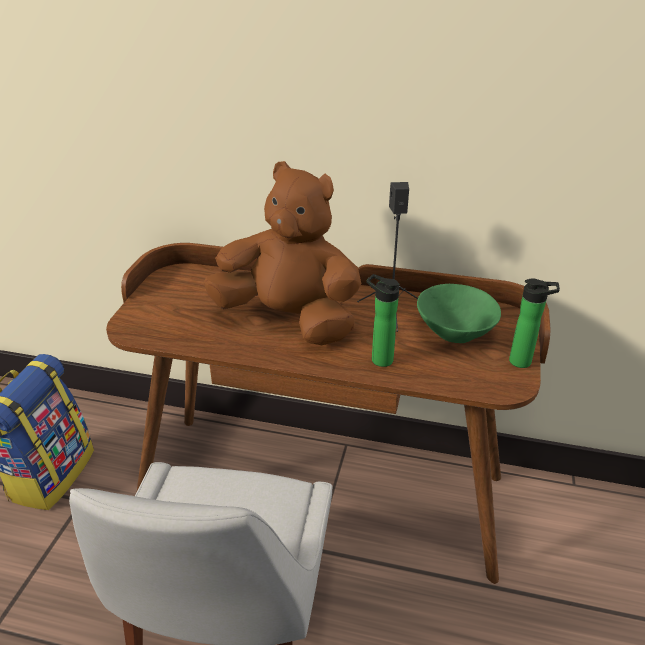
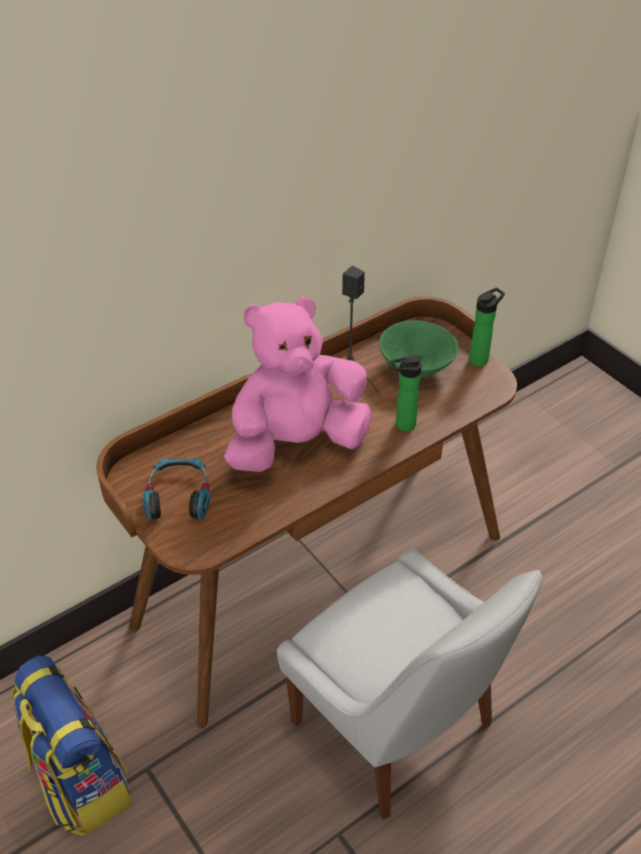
camera: 50 degrees left, 10 degrees up
brown plush toy [204,161,361,345] -> pink plush toy [224,296,372,472]
none -> headphones [142,457,210,520]

